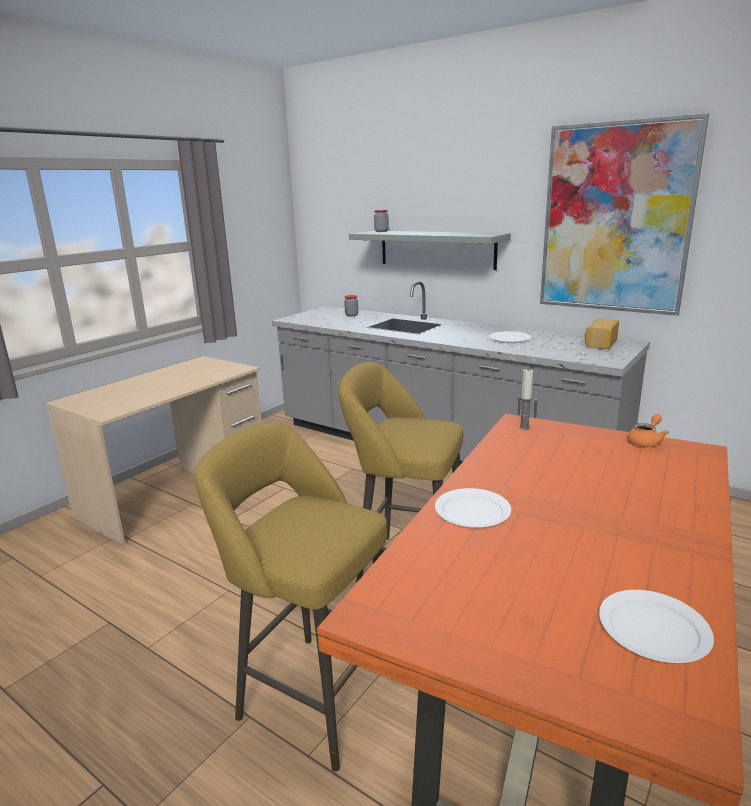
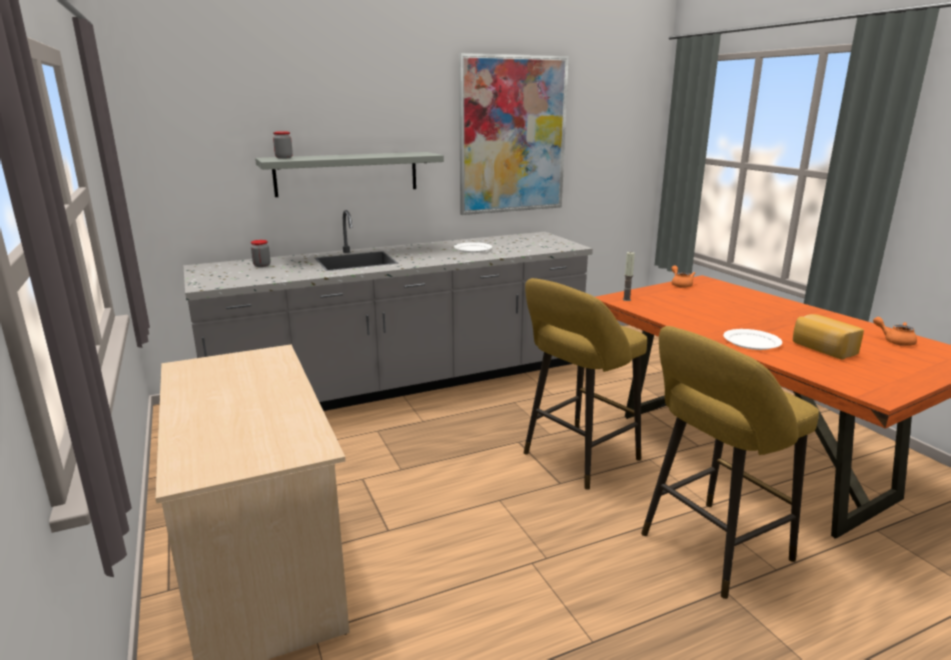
camera: 60 degrees left, 0 degrees up
bread [585,318,619,349] -> bread moved to [793,314,864,359]
white plate [599,590,714,663] -> orange teapot [873,317,917,346]

